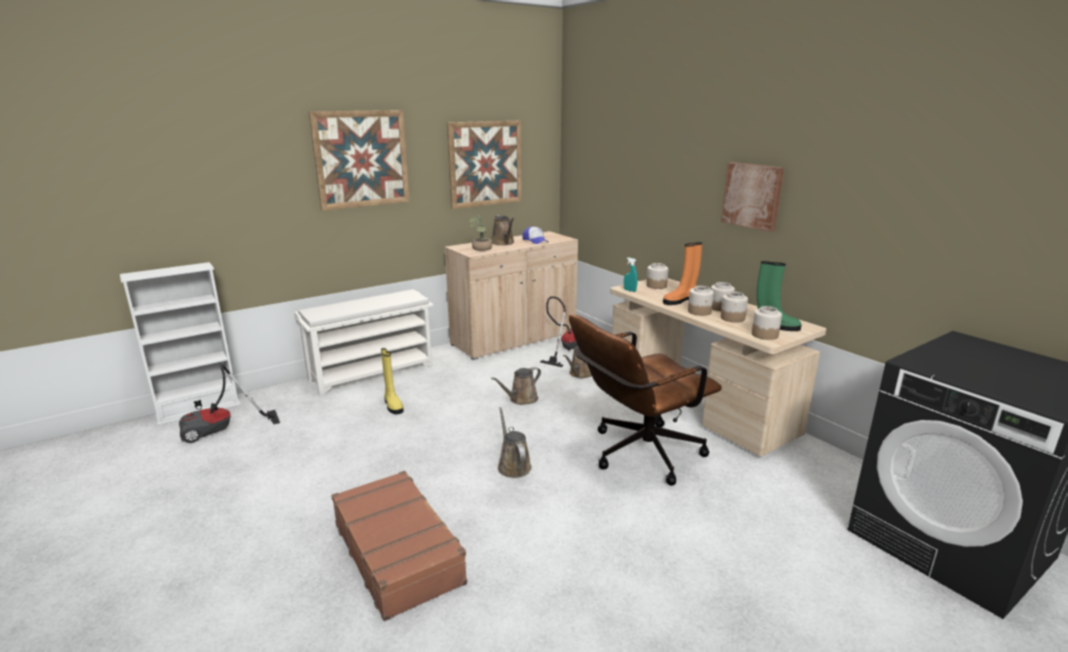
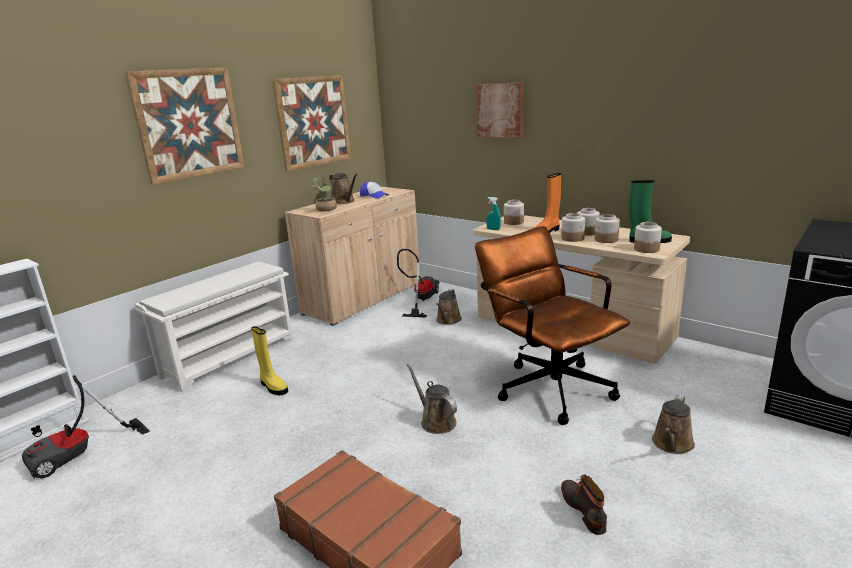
camera: 15 degrees left, 0 degrees up
brown watering can [491,367,541,405] -> brown watering can moved to [652,395,695,454]
brown office chair [569,314,722,486] -> brown office chair turned 105 degrees clockwise [475,226,630,425]
picture [721,162,784,232] -> picture moved to [476,83,523,138]
none -> boot [561,474,607,535]

